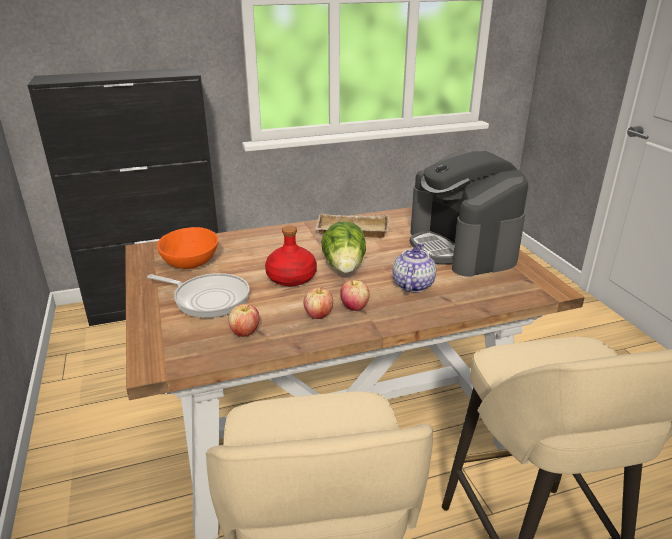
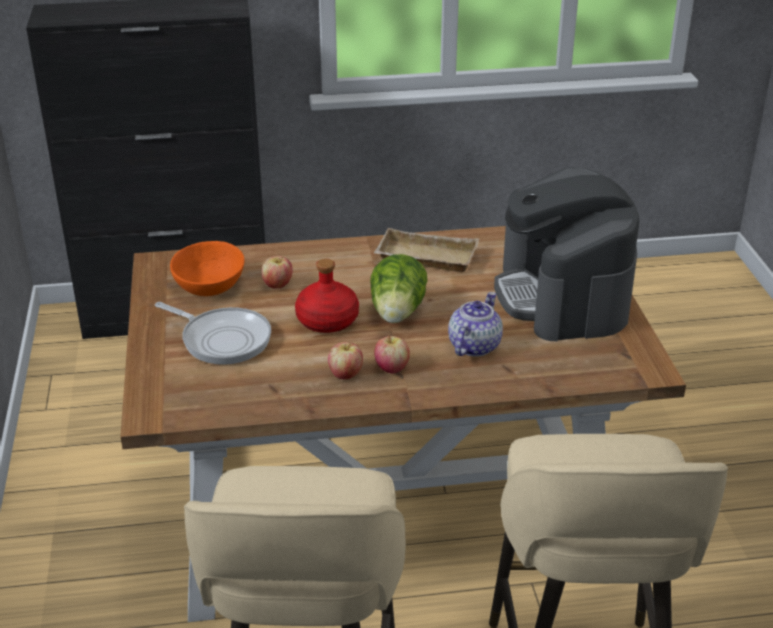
camera: 10 degrees right, 5 degrees up
apple [228,304,259,337] -> apple moved to [261,256,293,289]

